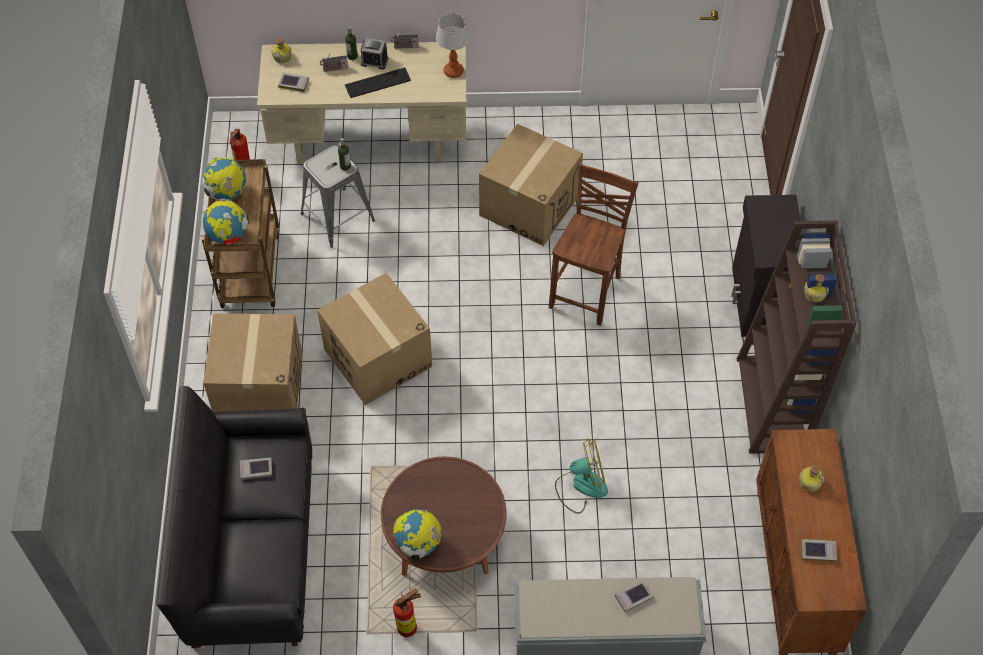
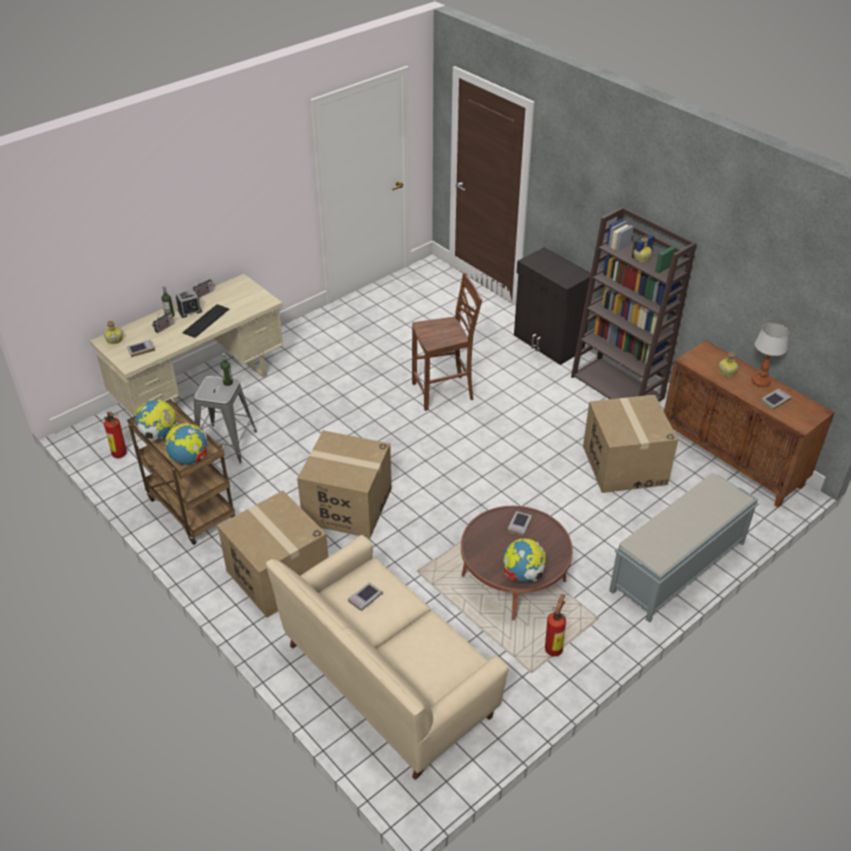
camera: 40 degrees left, 15 degrees down
black sofa [156,386,312,648] -> beige sofa [266,535,508,780]
table lamp [436,13,469,78] -> table lamp moved to [752,323,789,387]
cardboard box [479,124,583,246] -> cardboard box moved to [583,395,678,493]
brown chair [549,164,638,326] -> brown chair turned 90 degrees clockwise [412,273,482,411]
fan [555,438,608,514] -> none
book [615,580,653,613] -> book moved to [507,511,532,536]

